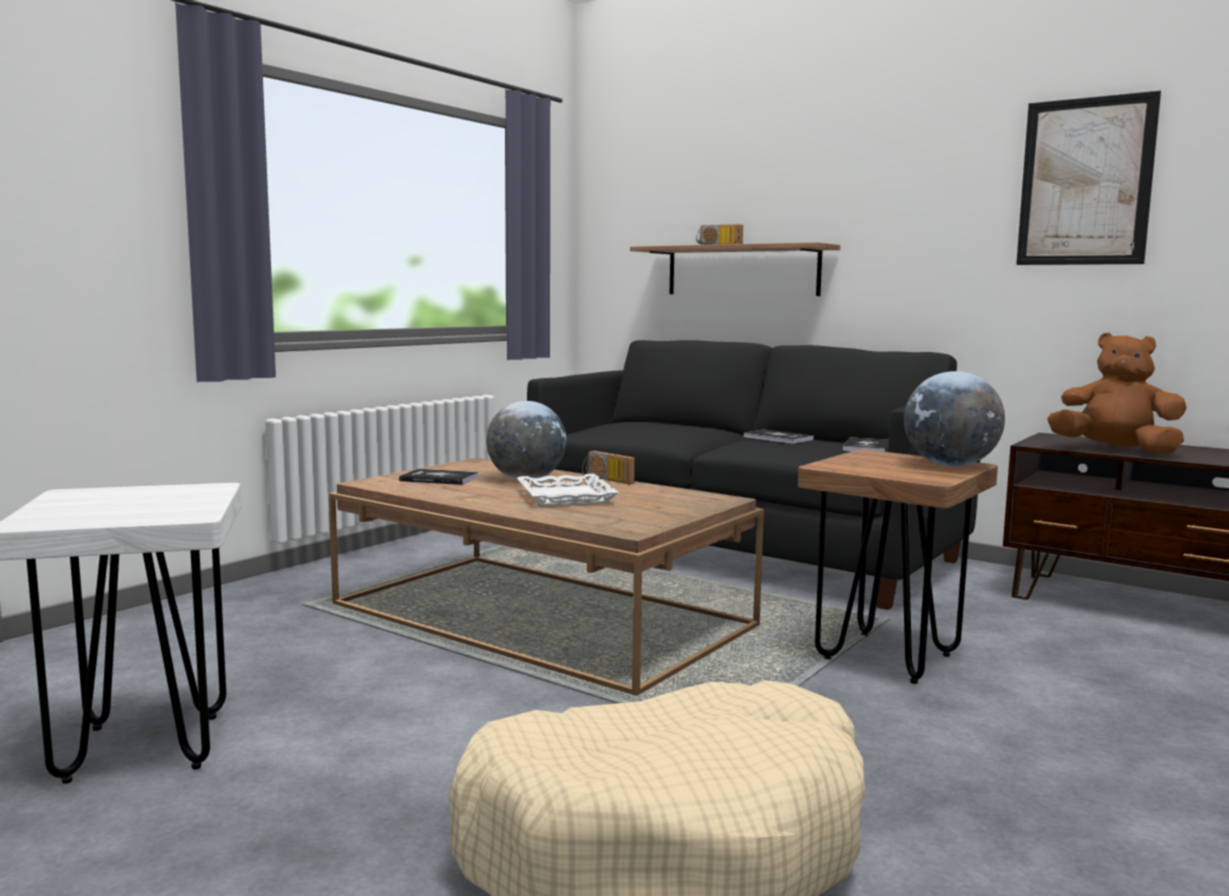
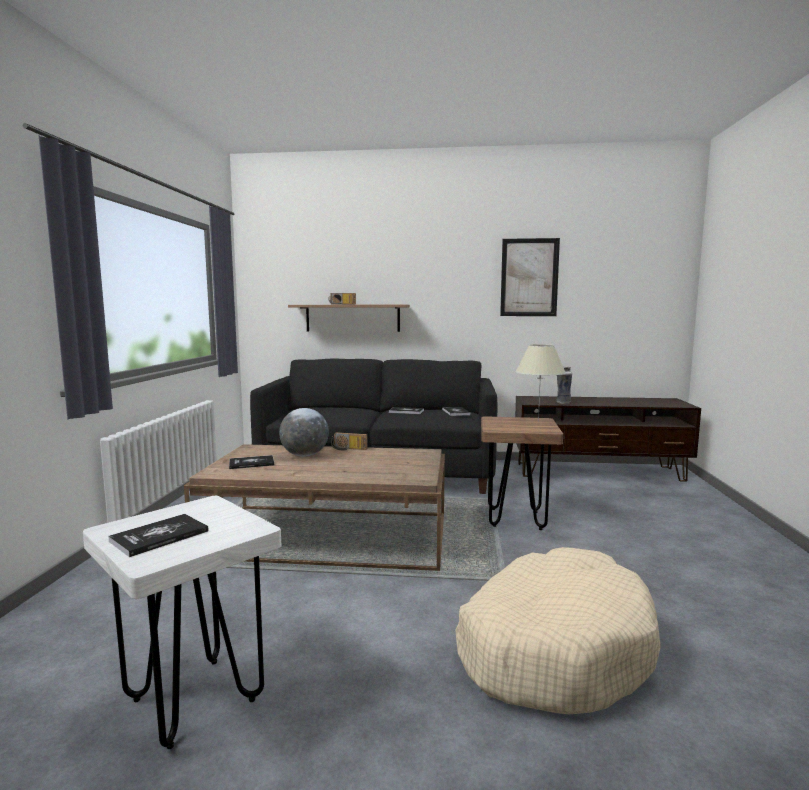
camera: 30 degrees left, 0 degrees up
white tray [517,474,619,506] -> none
globe [904,371,1005,467] -> beige table lamp [515,344,566,422]
brown plush toy [1047,333,1187,454] -> vase [556,366,572,404]
none -> book [108,514,208,557]

